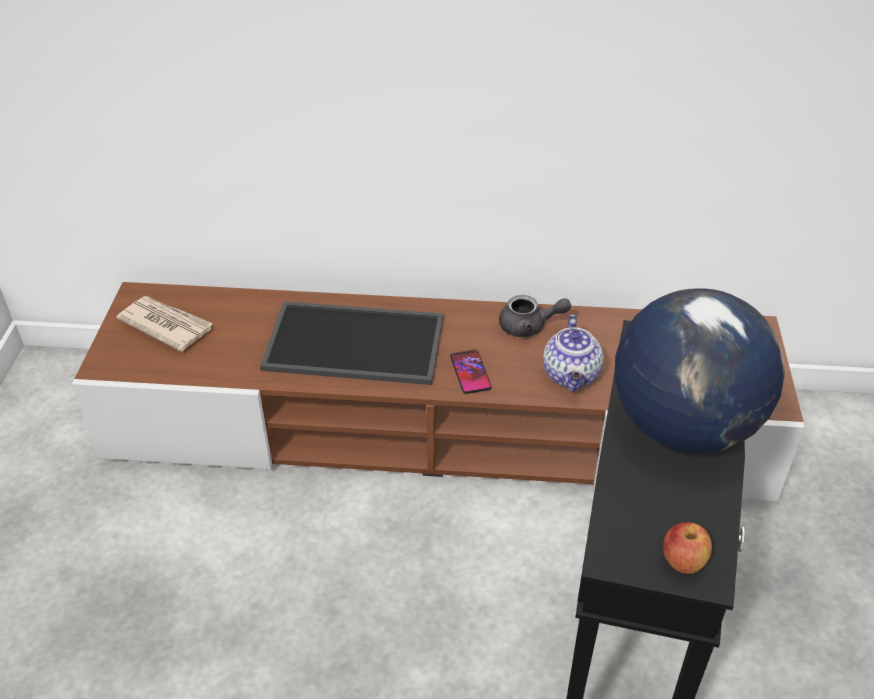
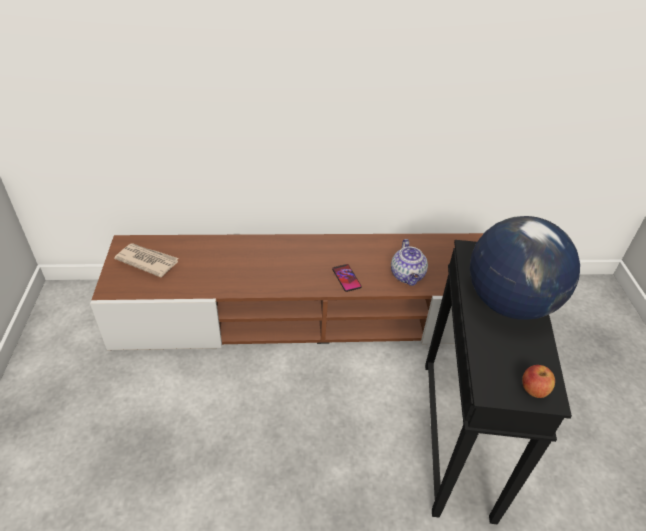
camera: 10 degrees left, 0 degrees up
tray [260,301,443,385] -> none
grey teapot [499,295,571,337] -> none

